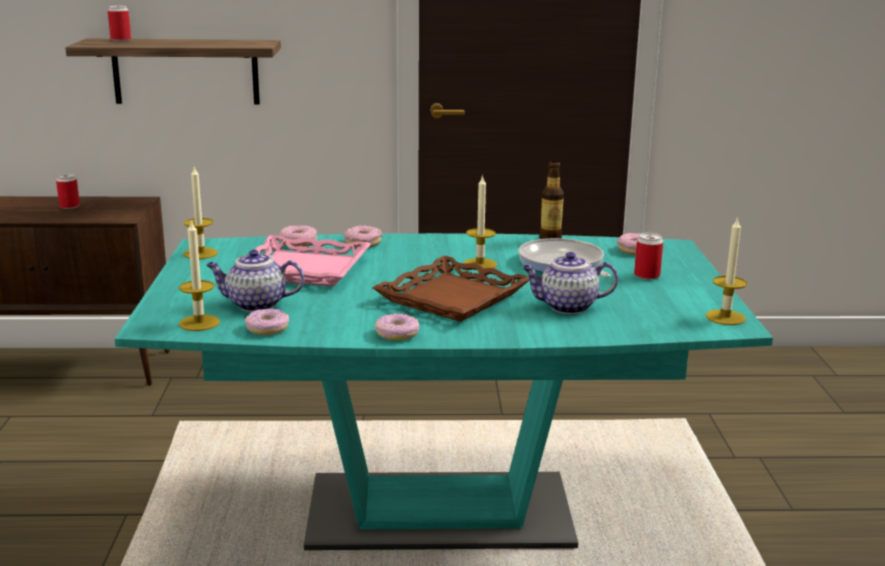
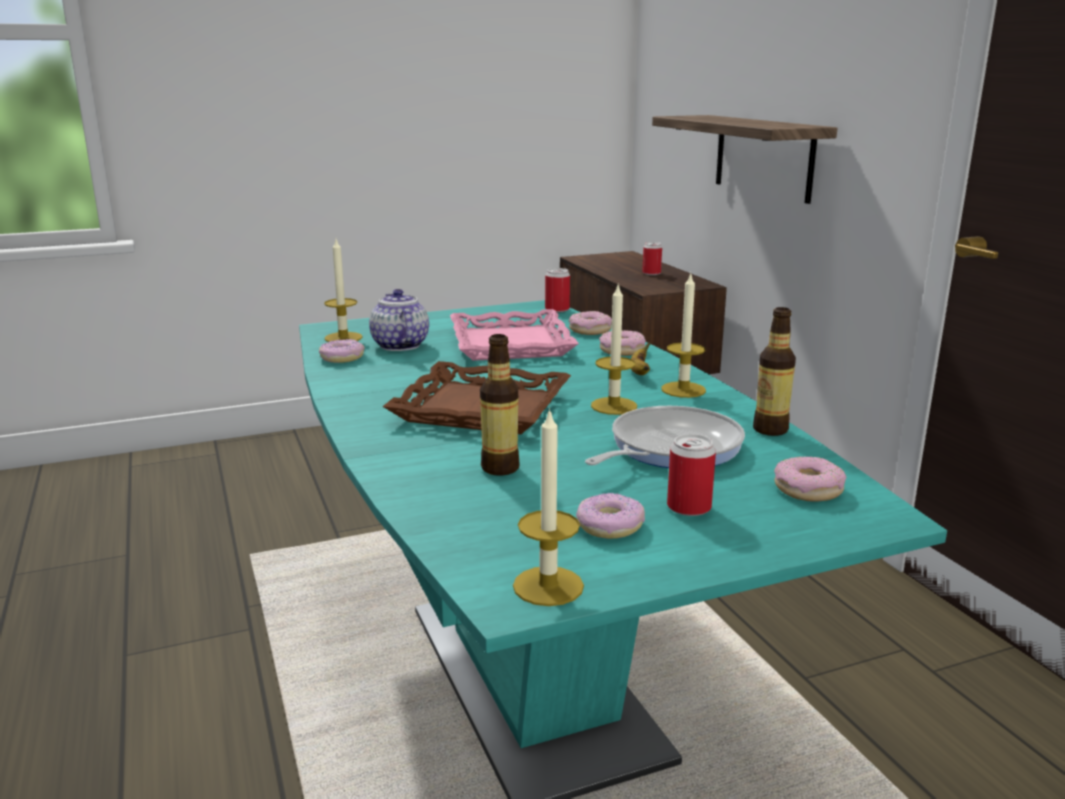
camera: 70 degrees right, 0 degrees up
can [108,6,131,41] -> can moved to [545,268,570,312]
candle [184,166,218,259] -> candle moved to [661,272,706,398]
donut [375,313,419,341] -> donut moved to [576,493,645,539]
teapot [522,252,618,314] -> bottle [480,334,519,476]
none -> banana [631,341,650,375]

